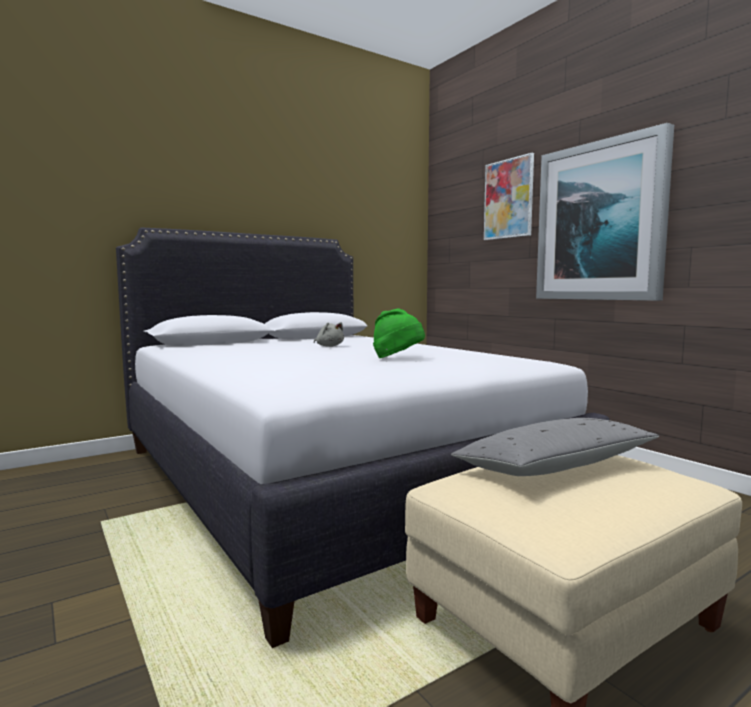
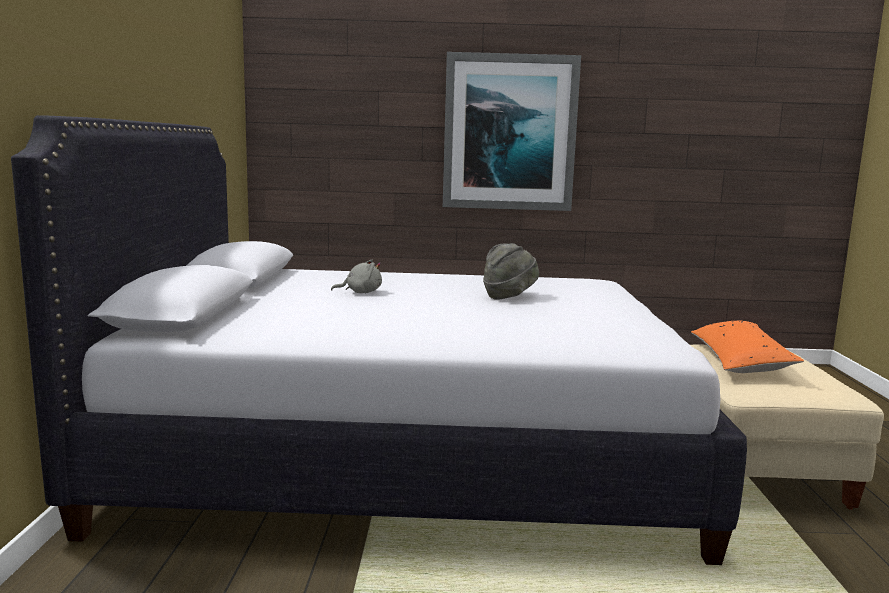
camera: 55 degrees left, 5 degrees up
green hat [373,308,425,358] -> grey hat [483,243,539,300]
grey pillow [451,418,659,476] -> orange pillow [691,321,804,373]
picture [484,153,534,240] -> none

